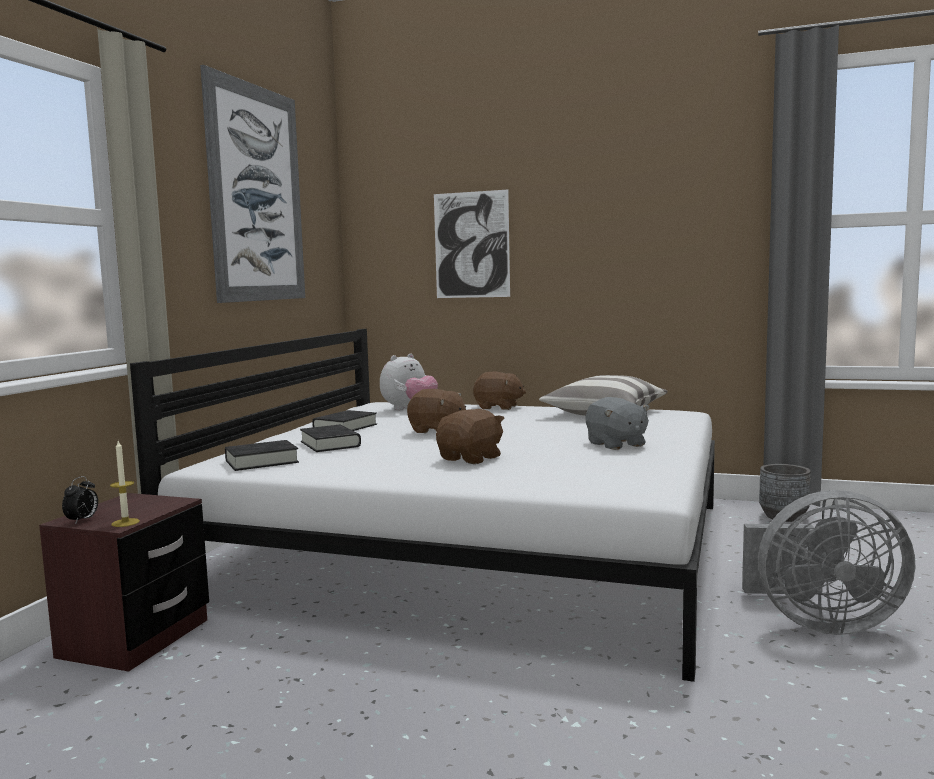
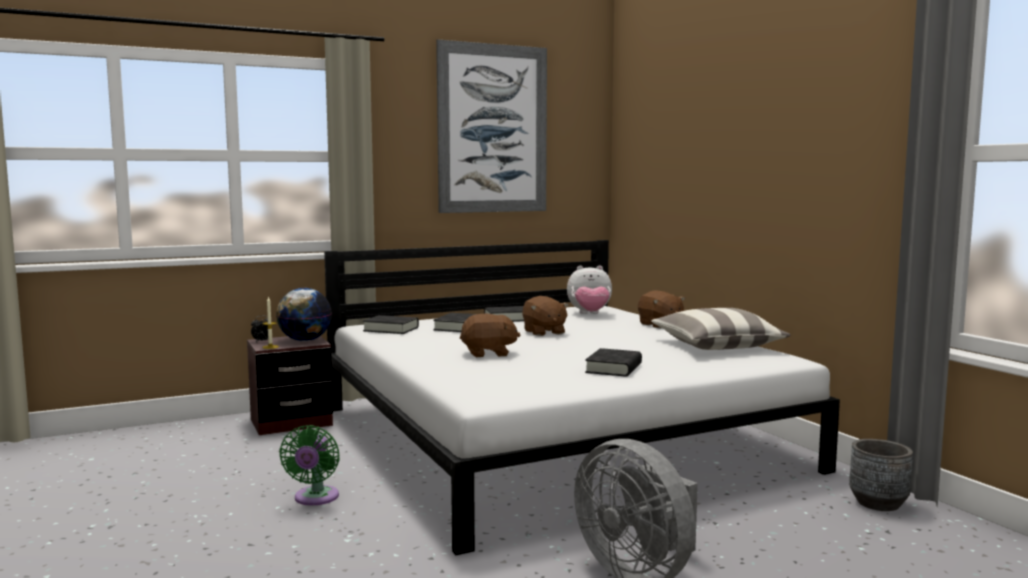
camera: 45 degrees right, 0 degrees up
picture [434,190,510,298] -> none
grey plush toy [585,397,650,450] -> black book [585,348,642,377]
none -> globe [276,288,332,341]
none -> green fan [279,425,340,505]

